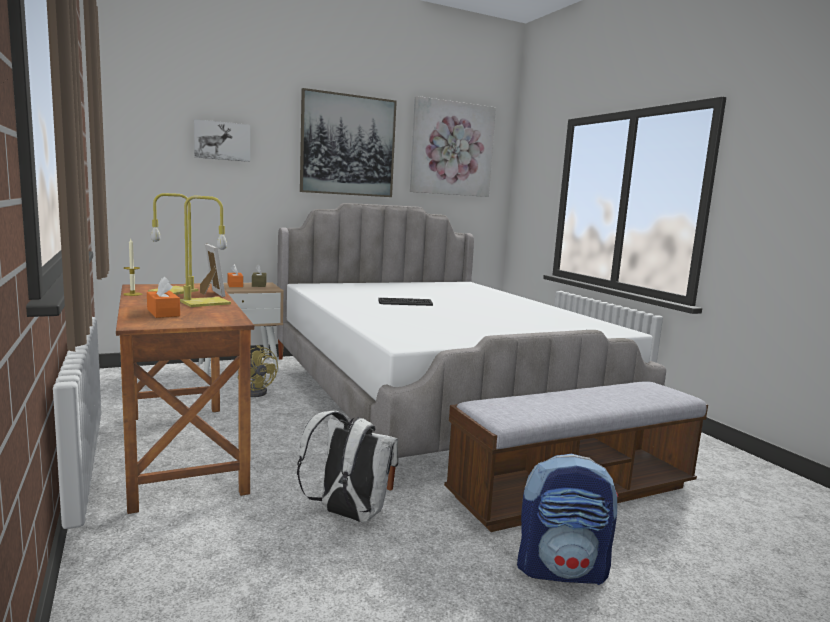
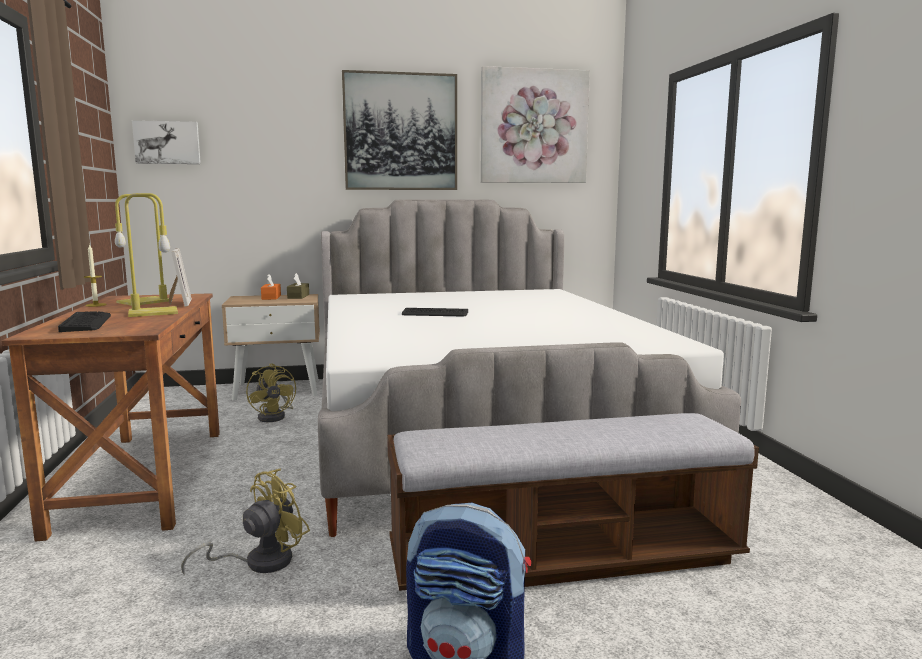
camera: 15 degrees right, 0 degrees up
orange tissue box [147,277,180,318] -> keyboard [58,311,111,332]
picture [194,119,250,162] -> picture moved to [132,120,201,164]
white backpack [297,411,398,522] -> yellow fan [181,469,310,576]

